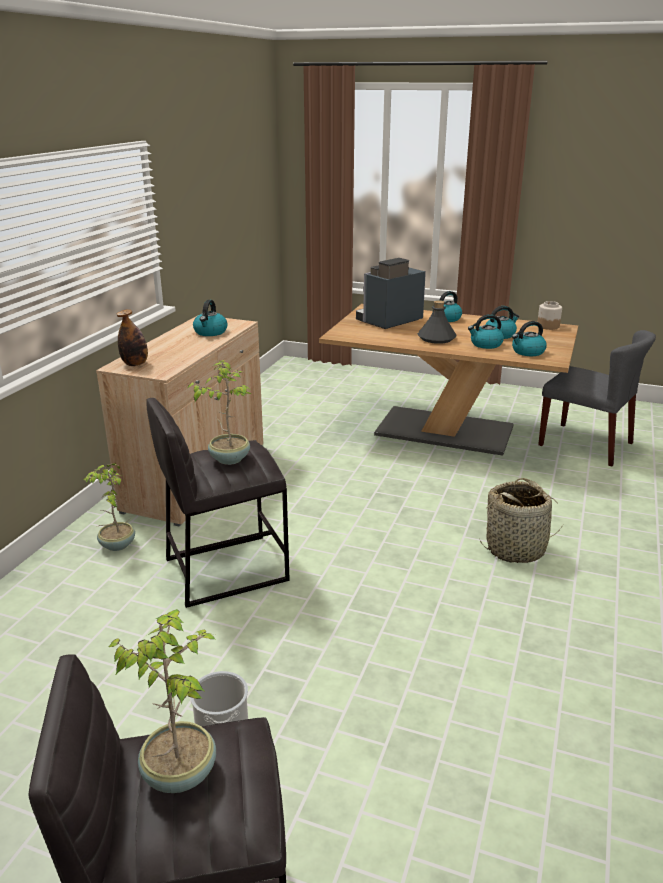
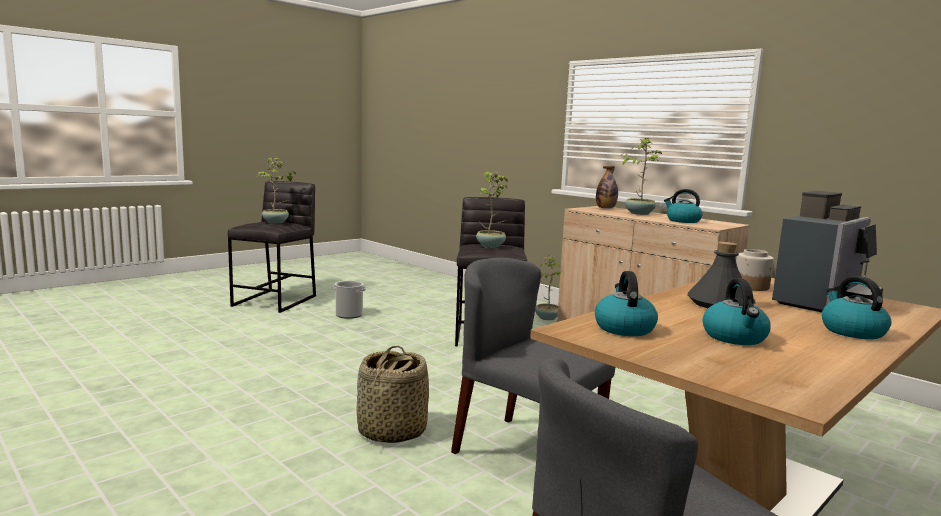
camera: 115 degrees right, 15 degrees down
coffee machine [356,258,426,329] -> coffee machine turned 60 degrees clockwise [772,191,883,312]
kettle [468,314,504,349] -> none
jar [537,301,562,330] -> jar moved to [736,249,774,291]
none -> grey chair [451,258,615,454]
none -> potted plant [623,138,662,215]

